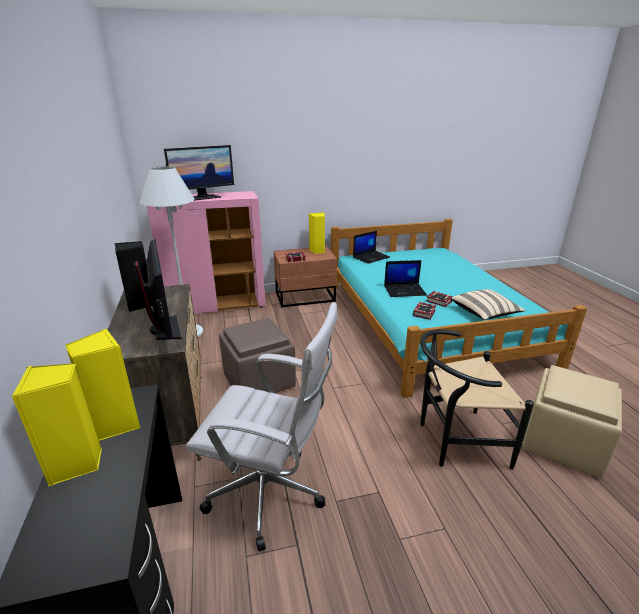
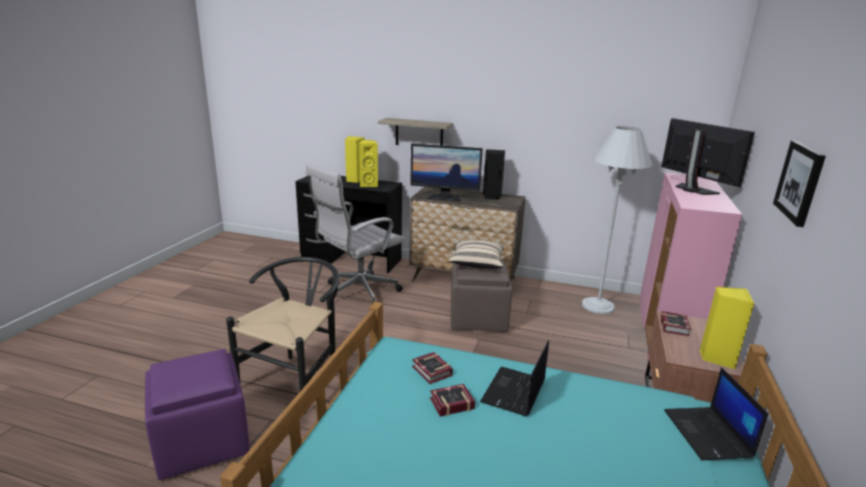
camera: 120 degrees right, 5 degrees down
monitor [164,145,234,201] -> monitor turned 150 degrees clockwise [661,118,755,195]
beige pillow [451,289,526,320] -> beige pillow moved to [448,240,505,269]
beige ottoman [523,365,622,478] -> purple ottoman [145,349,250,480]
none -> shelf [378,118,453,146]
none -> picture [773,140,826,227]

